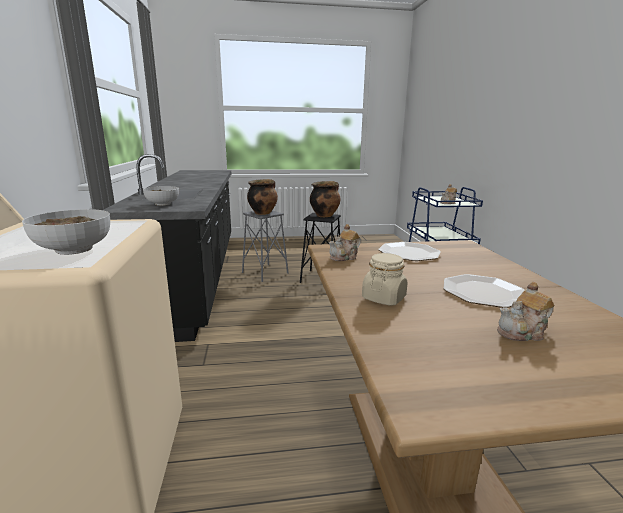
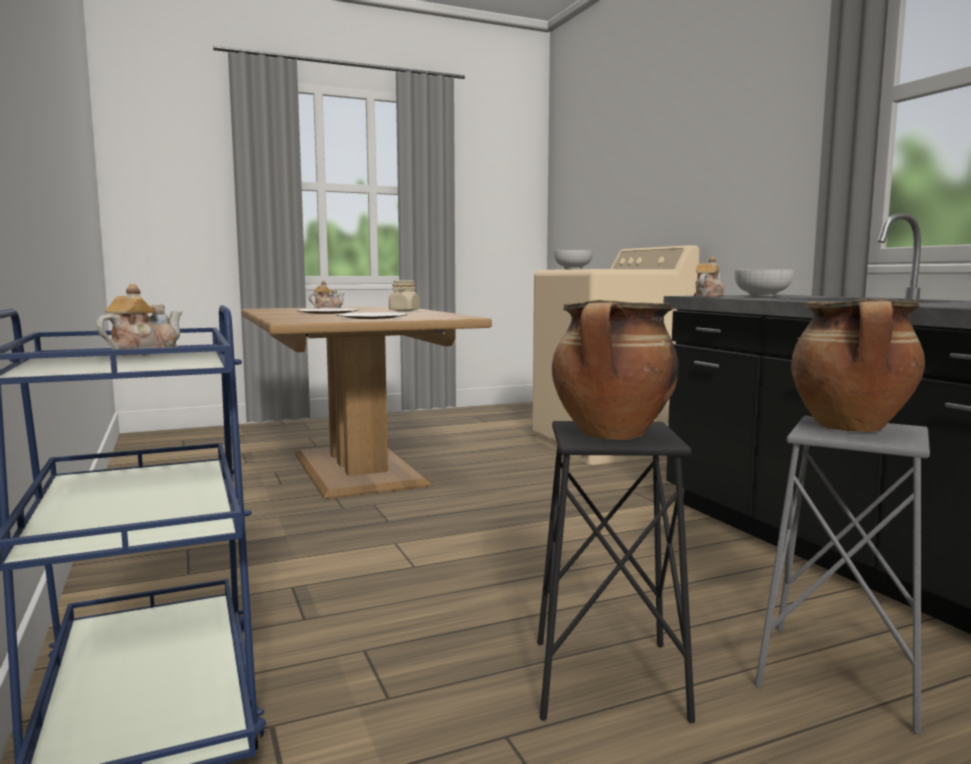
camera: 165 degrees right, 10 degrees down
teapot [329,224,361,261] -> teapot moved to [694,256,724,297]

